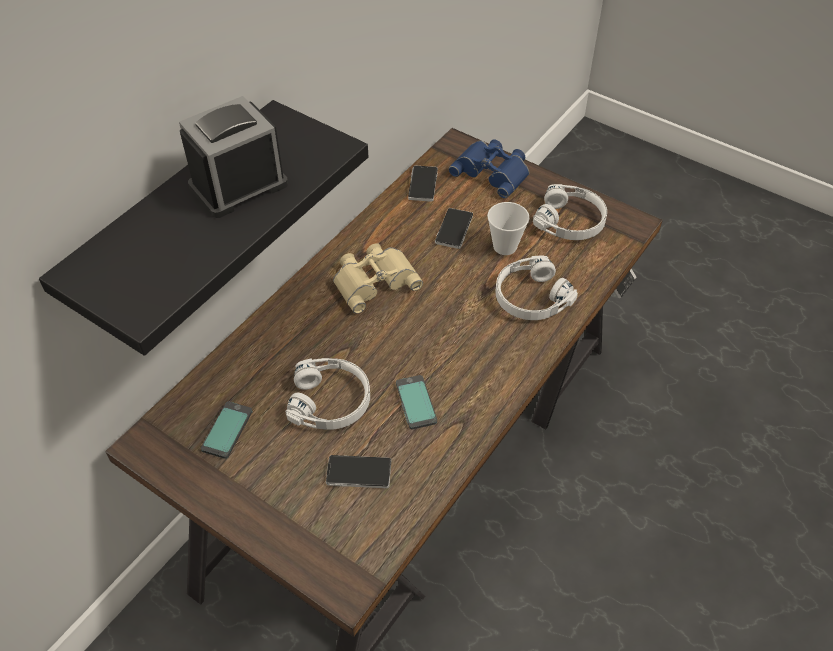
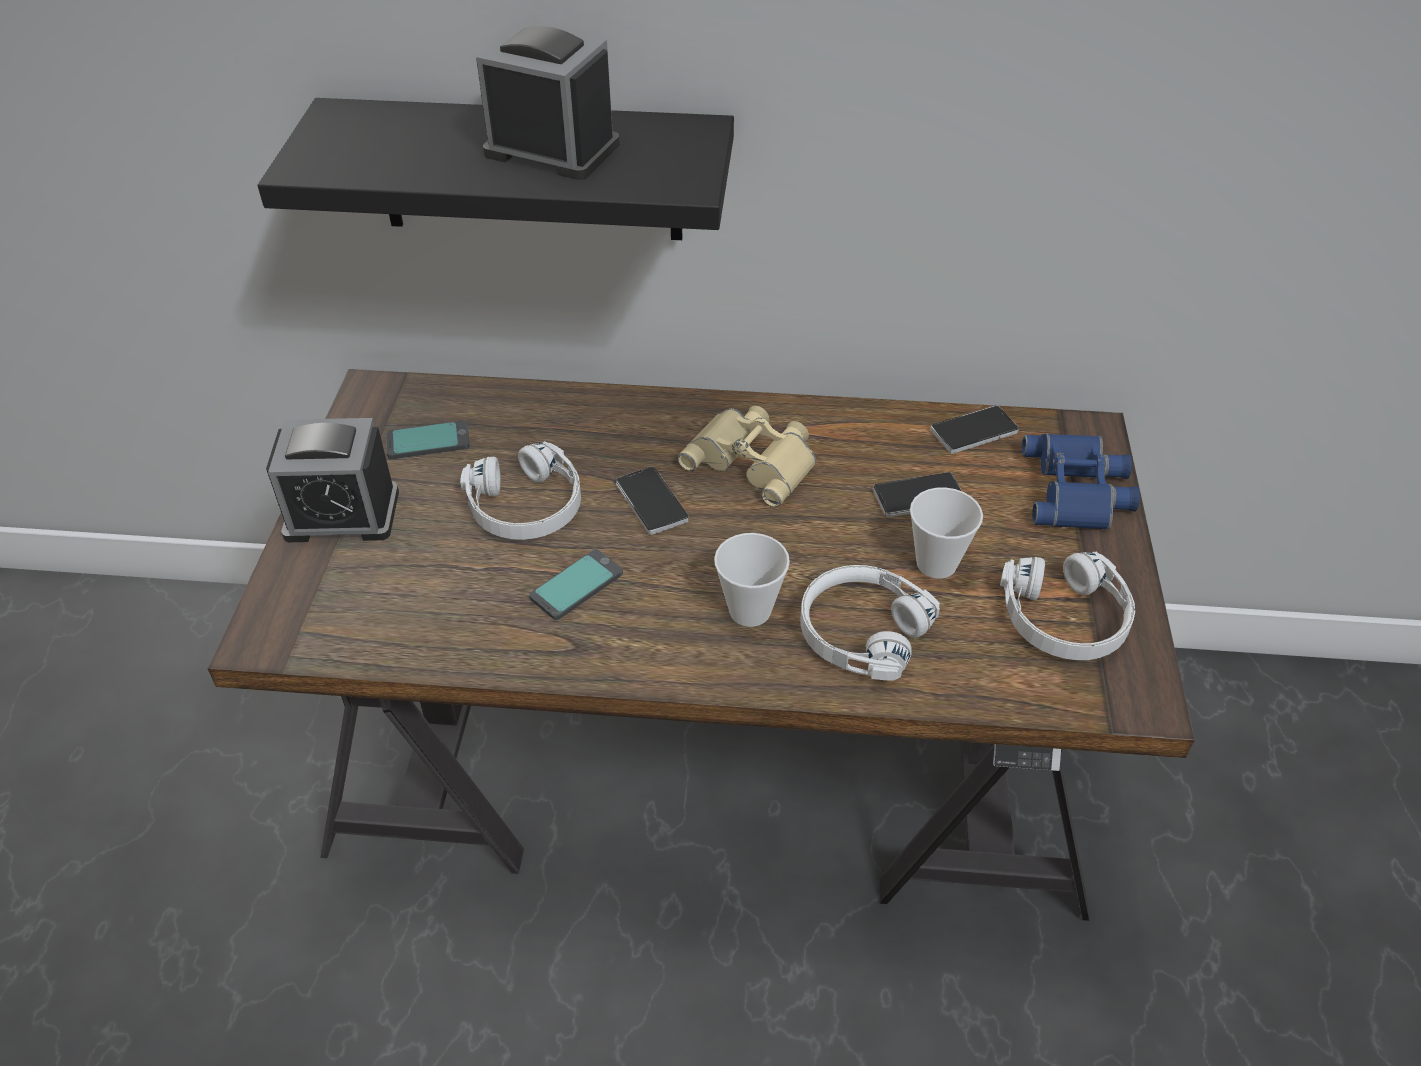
camera: 60 degrees right, 5 degrees down
phone [326,455,391,488] -> phone moved to [616,466,689,535]
none -> alarm clock [266,418,399,542]
none -> cup [714,533,790,627]

